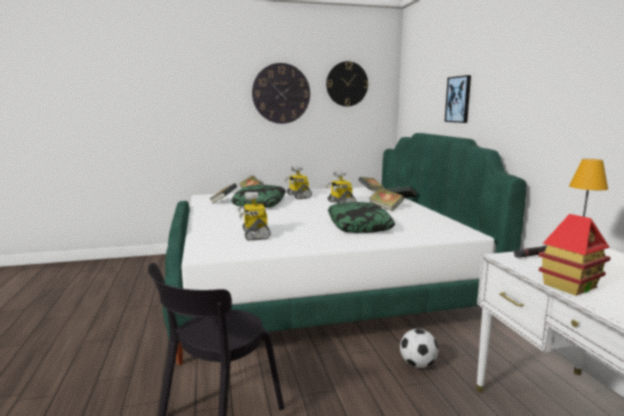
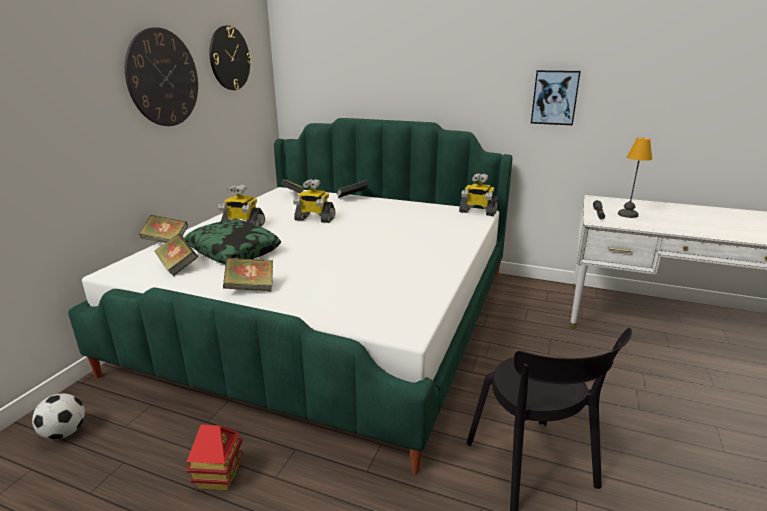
camera: 55 degrees left, 10 degrees up
toy robot [238,192,271,241] -> toy robot moved to [459,173,498,216]
pillow [328,202,395,233] -> none
book [369,188,404,211] -> book moved to [223,257,273,291]
football [400,329,438,368] -> football moved to [32,393,85,440]
picture [445,75,471,123] -> picture moved to [531,70,581,125]
toy house [539,214,611,296] -> toy house moved to [186,425,243,490]

